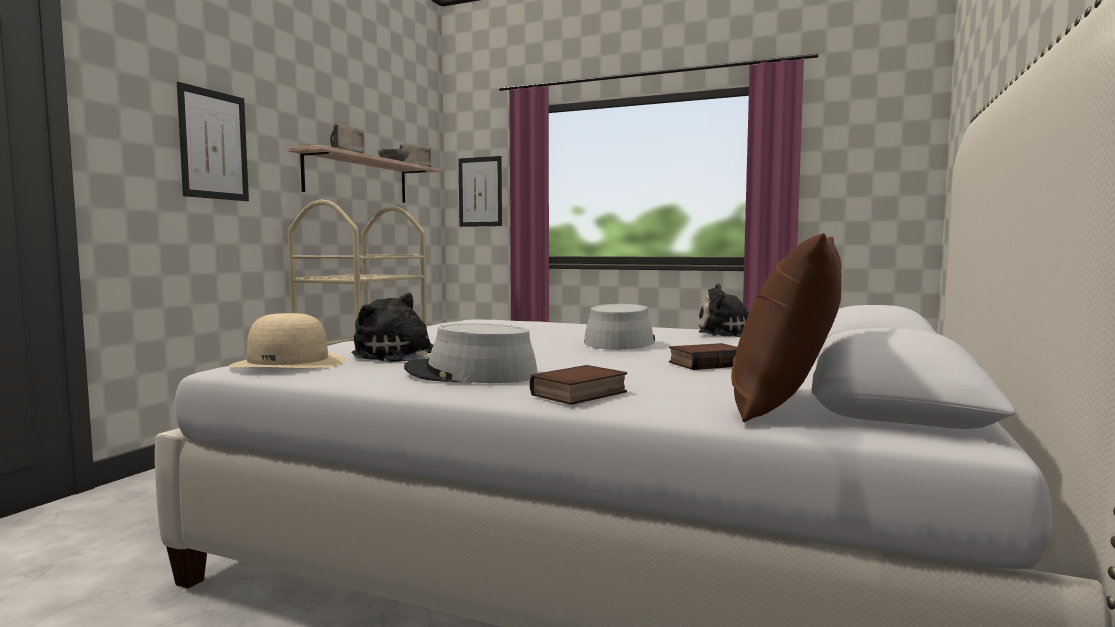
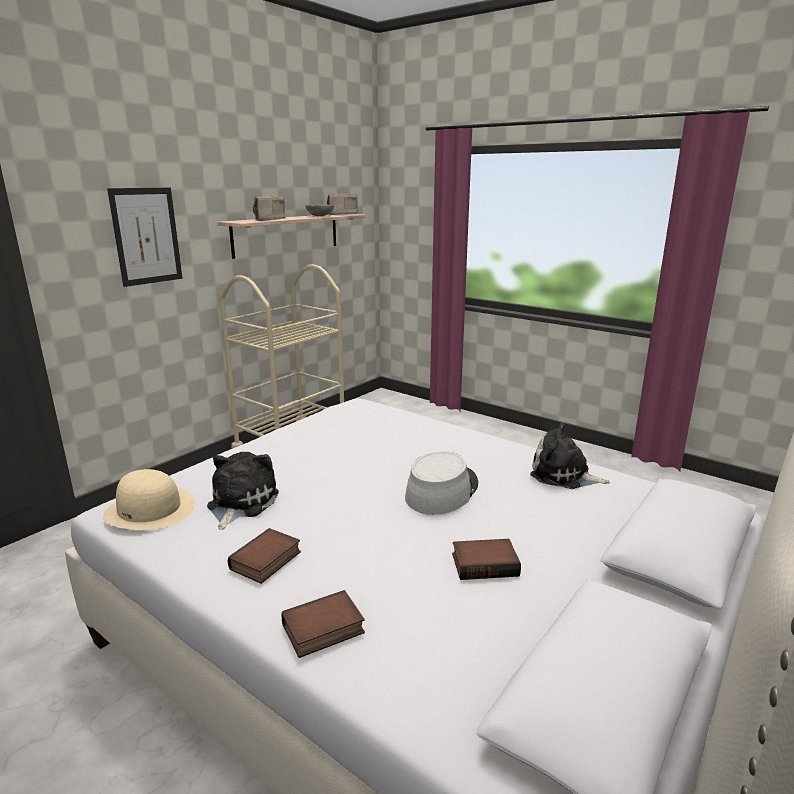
camera: 15 degrees right, 15 degrees up
plush toy [351,293,433,362] -> plush toy turned 60 degrees clockwise [207,452,279,530]
grey hat [404,323,538,383] -> book [228,528,301,584]
picture [459,156,502,227] -> none
brown pillow [731,233,842,422] -> none

